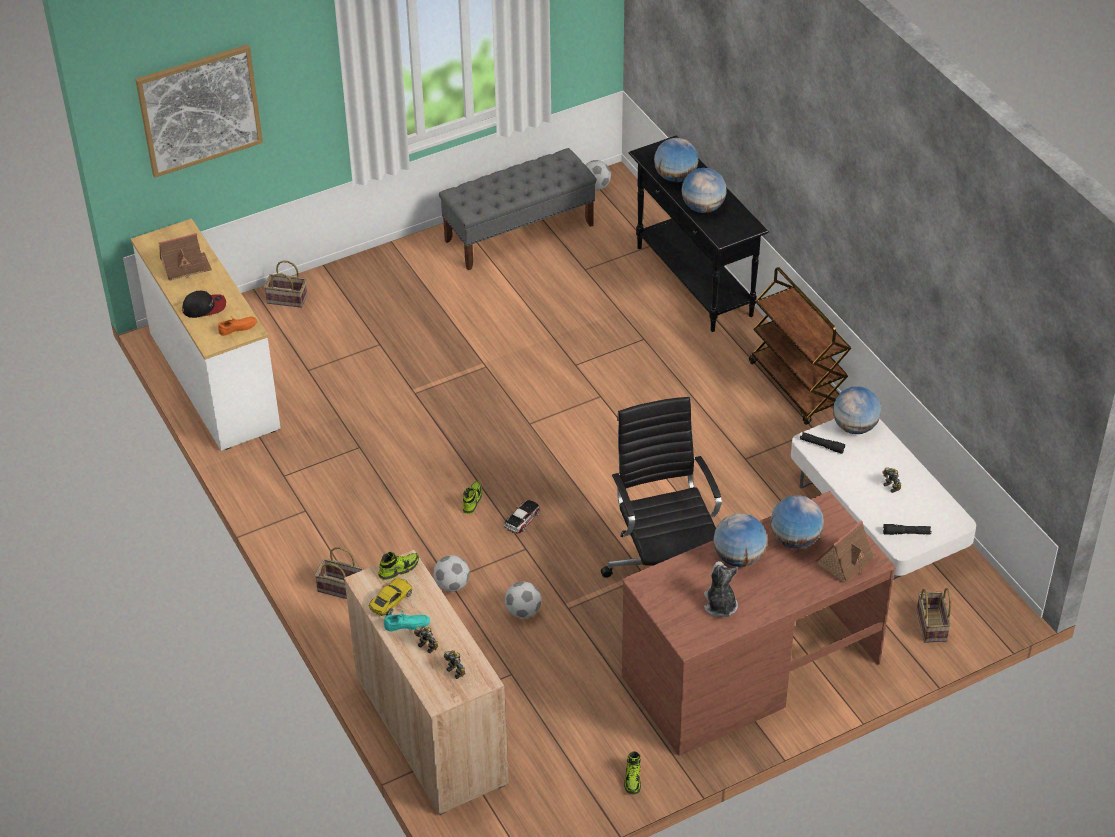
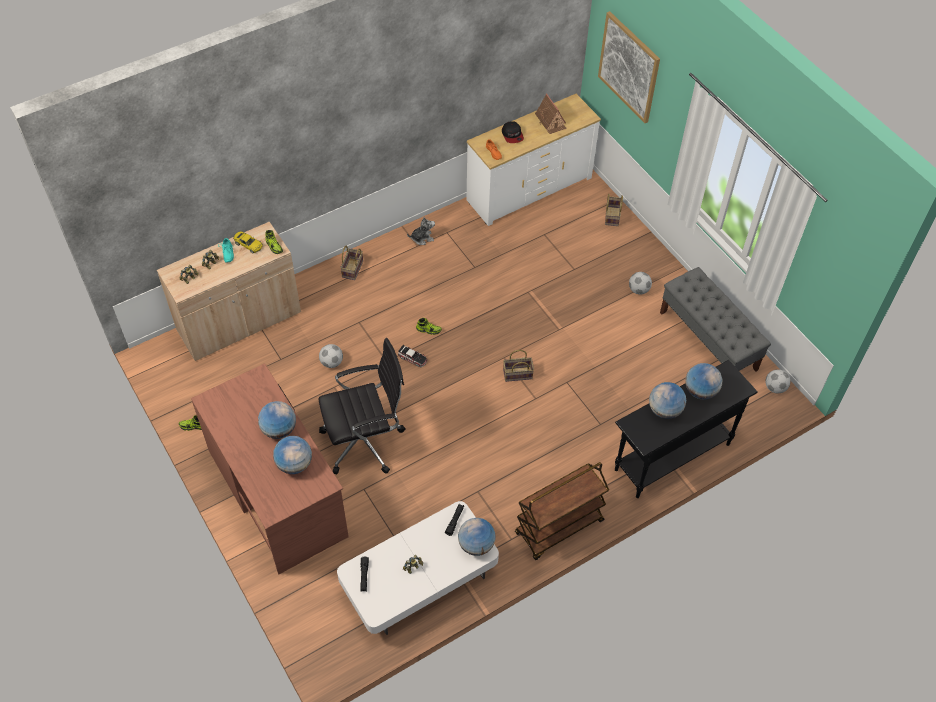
camera: 85 degrees right, 10 degrees up
football [433,555,470,592] -> football moved to [629,272,652,294]
plush toy [704,561,738,617] -> plush toy moved to [407,217,435,245]
toy house [816,521,876,583] -> none
basket [917,588,951,643] -> basket moved to [503,350,534,382]

